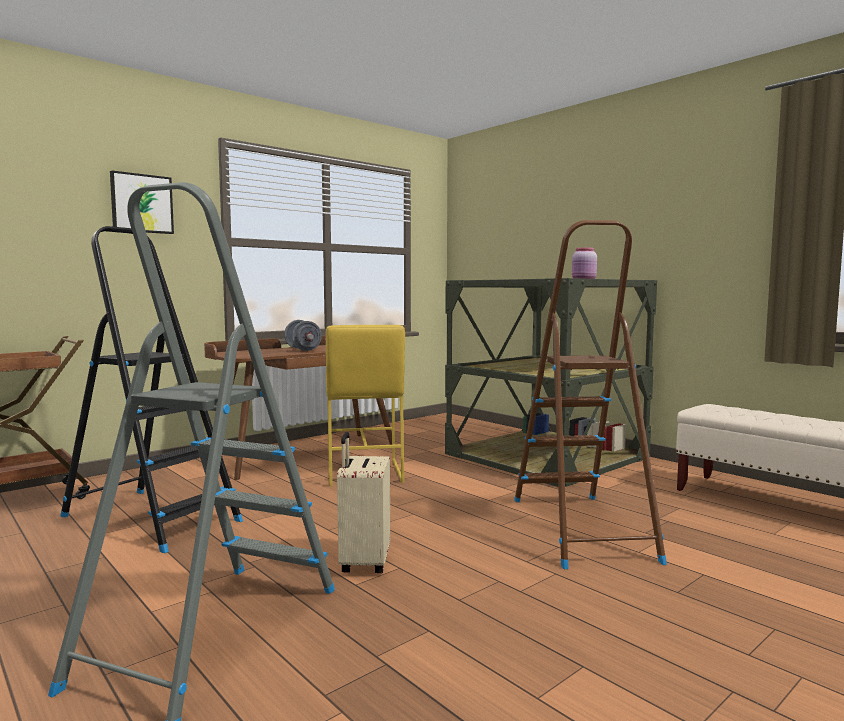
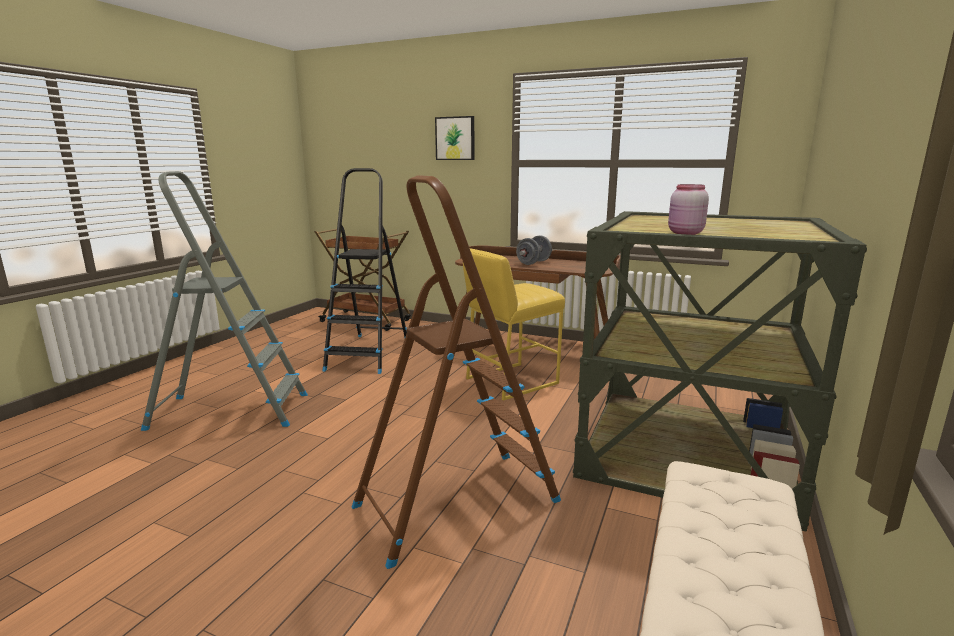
camera: 65 degrees right, 10 degrees up
beige suitcase [337,432,390,573] -> none

